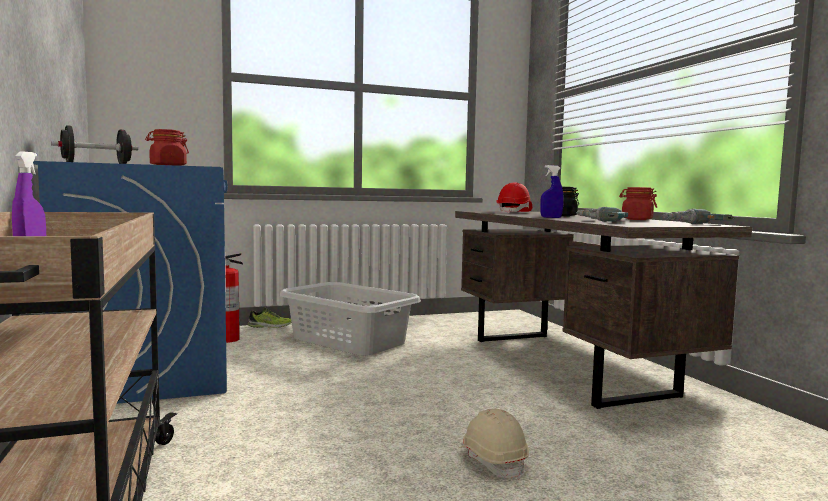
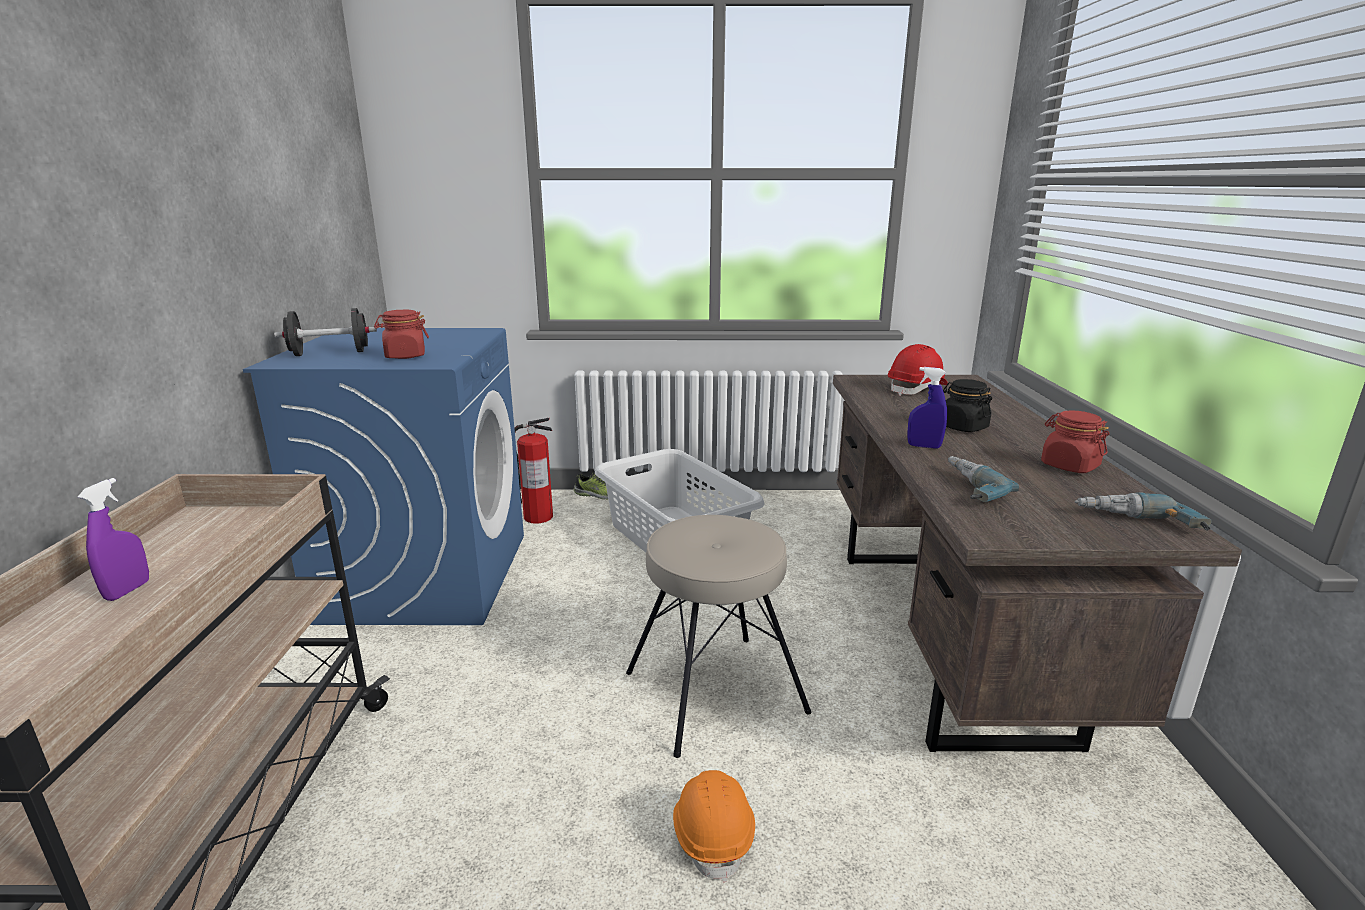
camera: 20 degrees right, 15 degrees up
beige hard hat [459,409,529,480] -> orange hard hat [673,770,755,882]
none -> beige stool [626,515,811,758]

